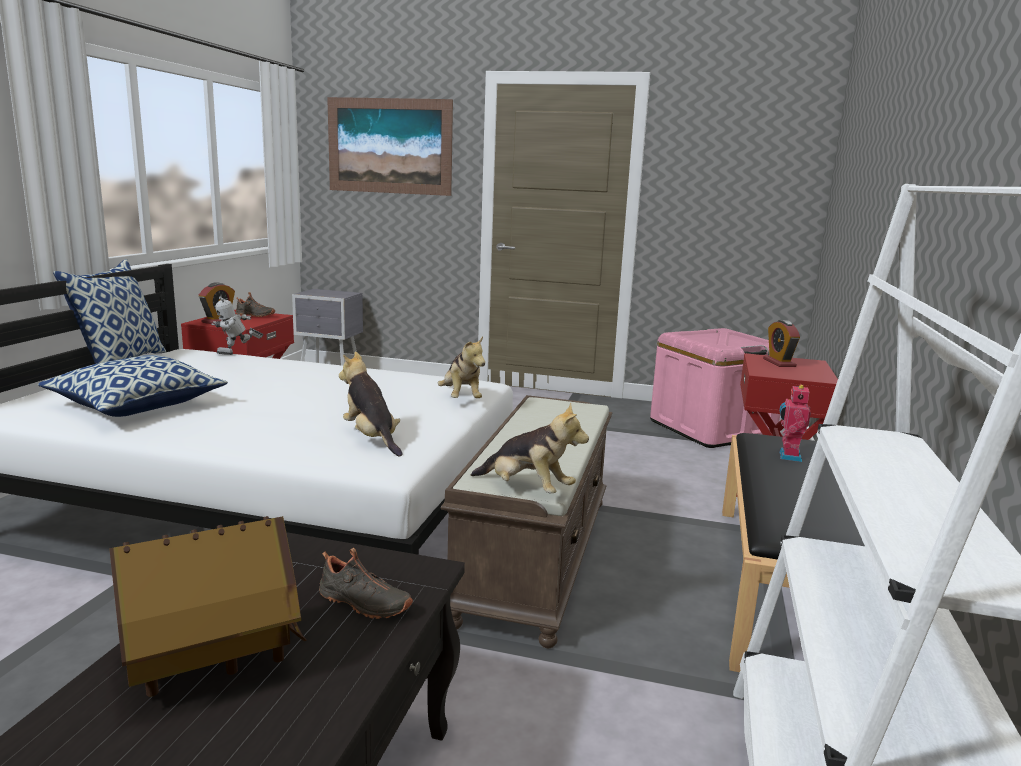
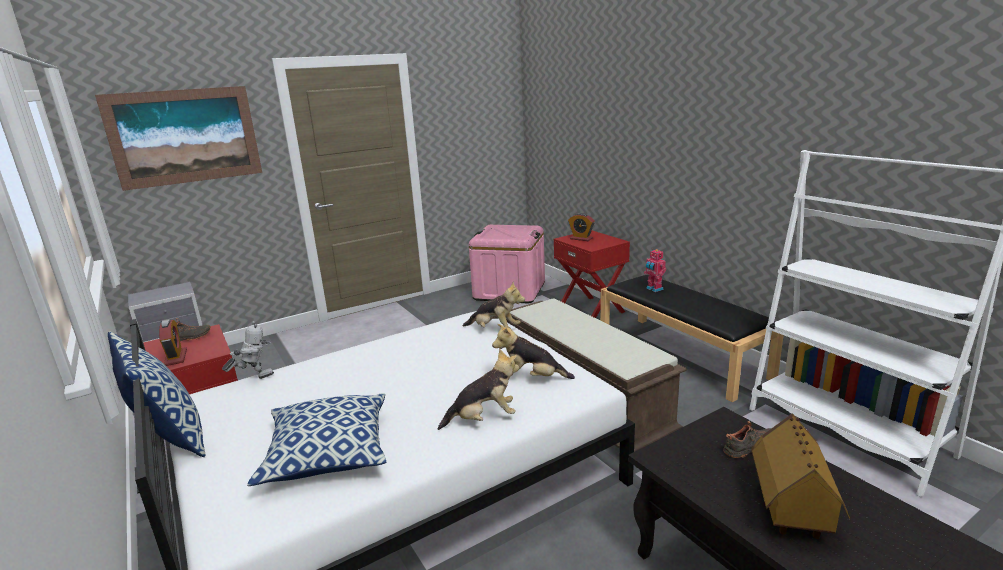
camera: 45 degrees left, 5 degrees up
toy robot [211,296,264,355] -> toy robot turned 135 degrees counterclockwise [222,321,274,379]
plush toy [471,402,589,493] -> plush toy moved to [438,349,519,430]

